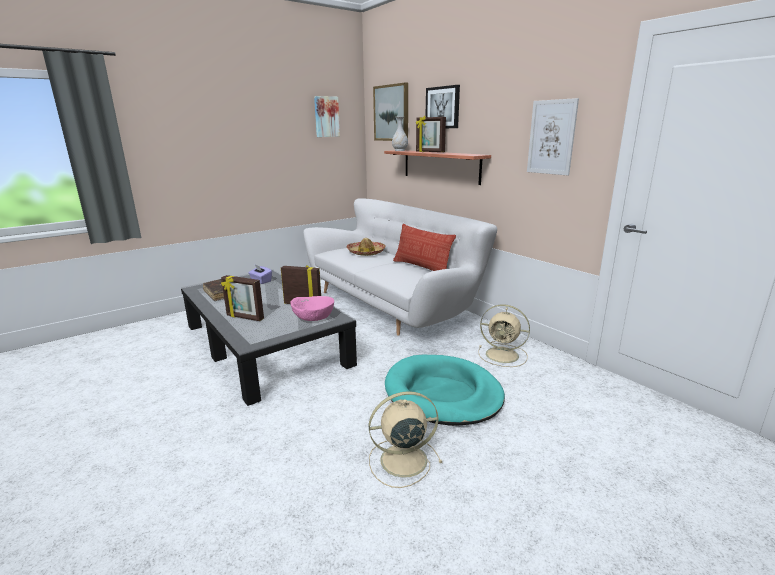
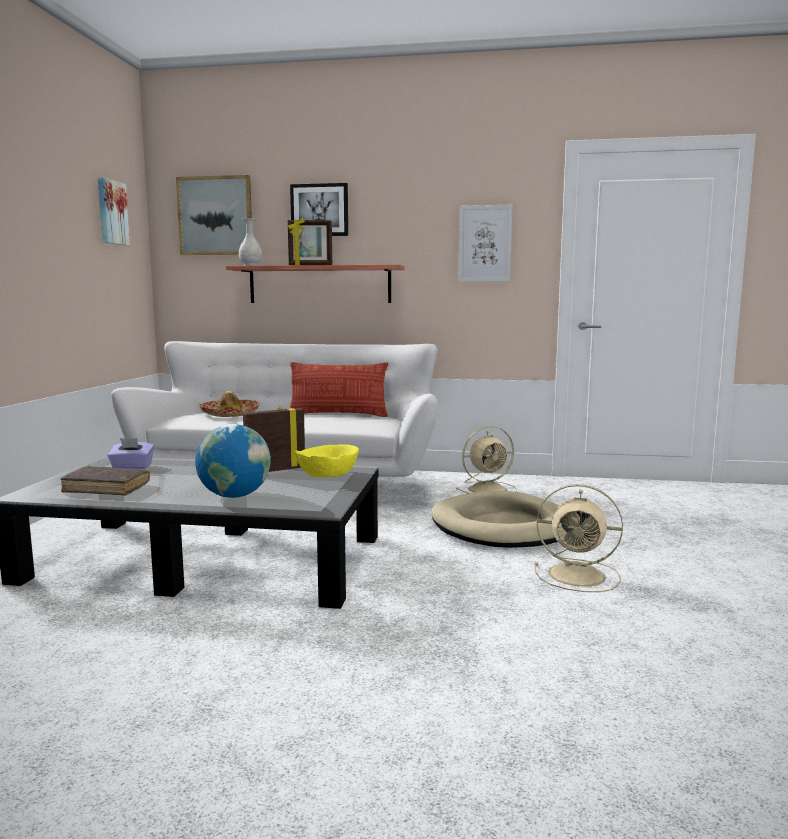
camera: 45 degrees left, 10 degrees down
picture frame [221,275,264,321] -> globe [195,424,271,498]
pink bowl [290,296,334,321] -> yellow bowl [295,444,359,477]
beige fan [369,391,442,488] -> beige fan turned 105 degrees counterclockwise [534,484,623,592]
turquoise dog bed [385,355,505,426] -> beige dog bed [432,491,560,548]

